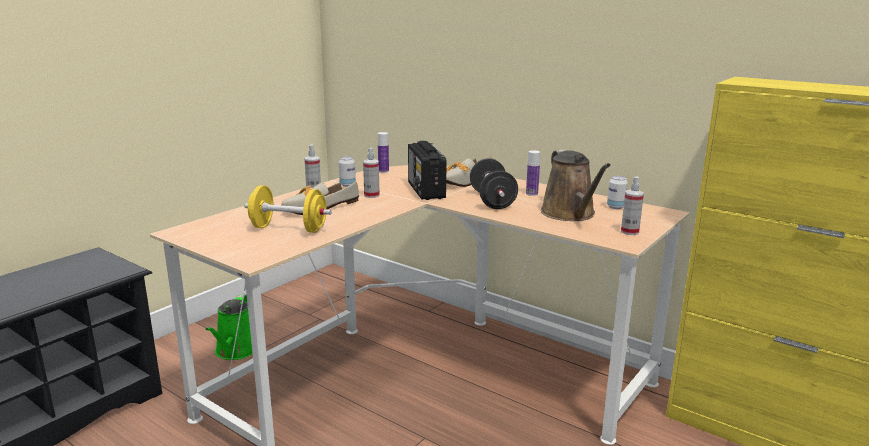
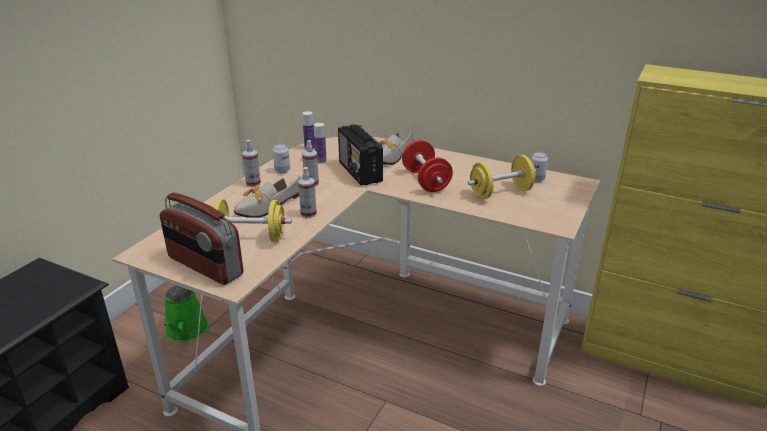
camera: 10 degrees left, 10 degrees up
black dumbbell [470,158,518,209] -> red dumbbell [402,140,453,192]
bottle [526,150,540,196] -> bottle moved to [314,123,327,164]
brown watering can [541,150,611,221] -> yellow dumbbell [468,155,536,199]
spray bottle [621,176,644,235] -> spray bottle moved to [298,167,317,218]
none -> radio [160,192,243,285]

